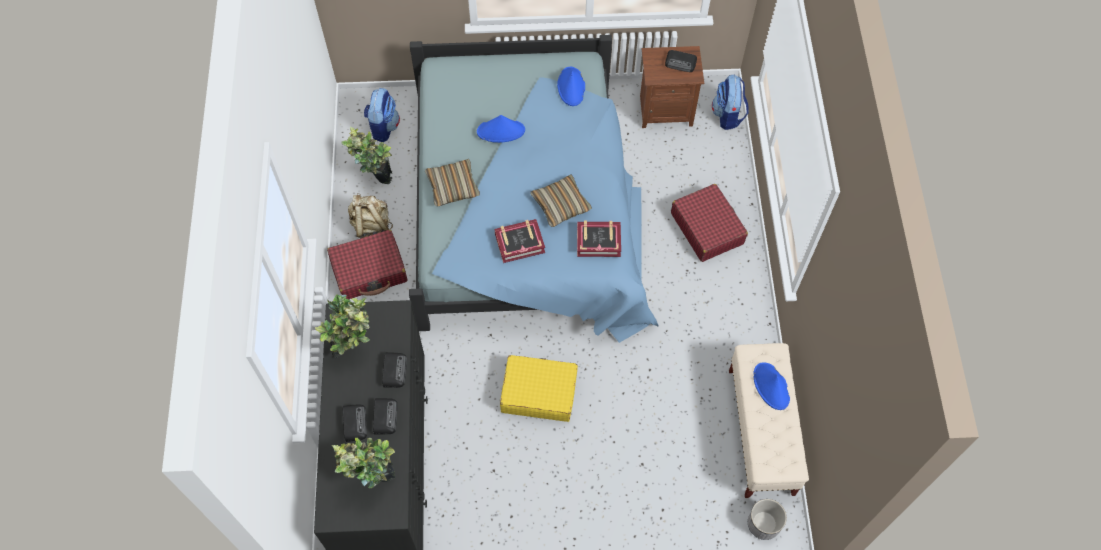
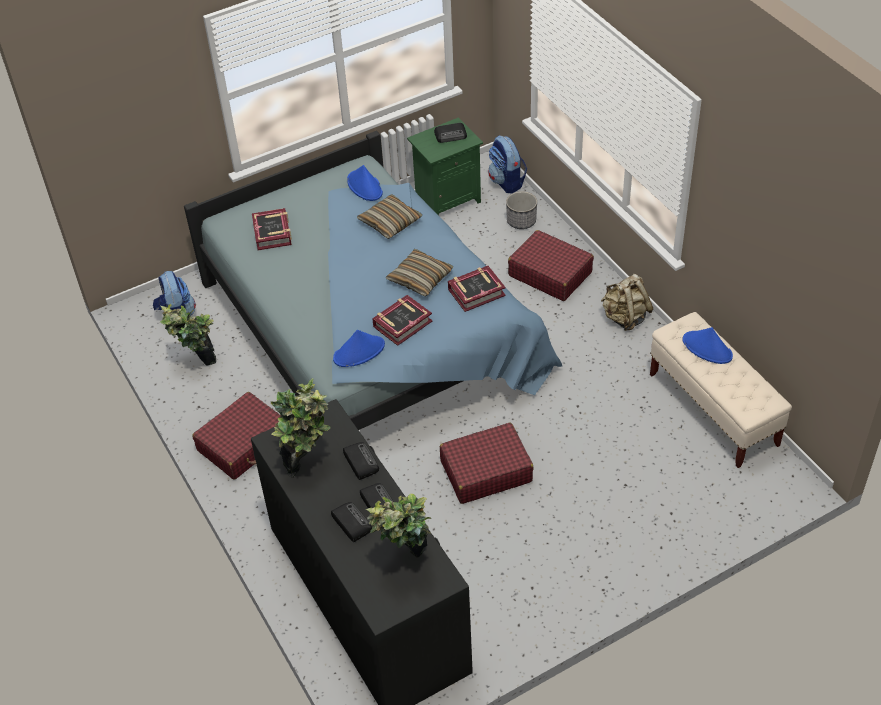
camera: 25 degrees left, 15 degrees down
beige backpack [348,193,393,238] -> beige backpack moved to [601,274,653,331]
pillow [425,159,480,206] -> pillow moved to [357,194,422,239]
blue hat [477,115,525,143] -> blue hat moved to [333,330,385,367]
yellow suitcase [500,355,578,422] -> red suitcase [440,423,534,504]
brown nightstand [640,46,704,128] -> green nightstand [407,117,483,215]
planter [748,499,787,540] -> planter moved to [506,191,537,229]
none -> book [252,208,292,250]

